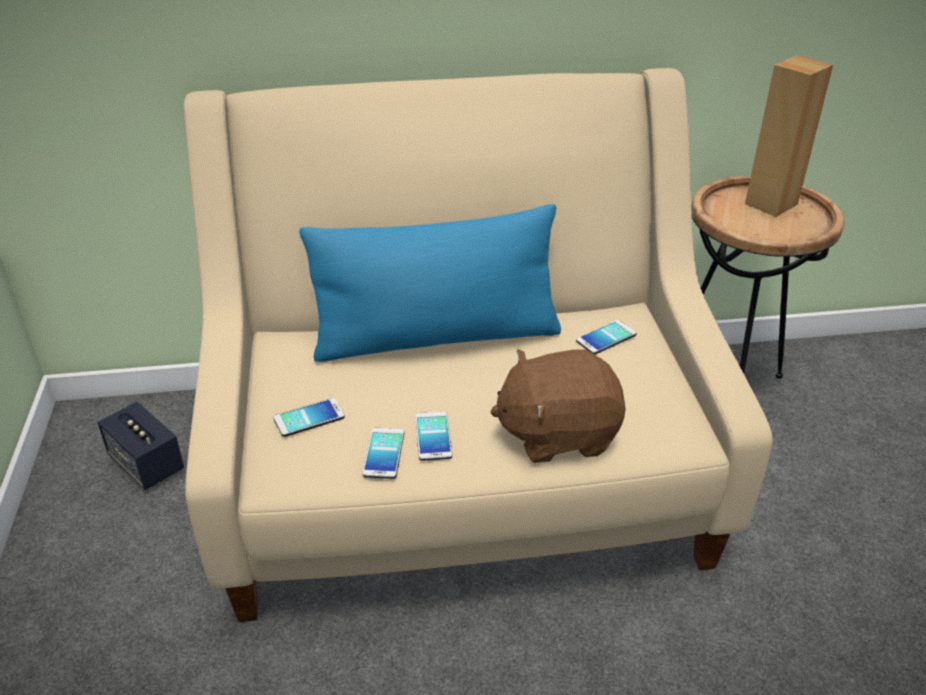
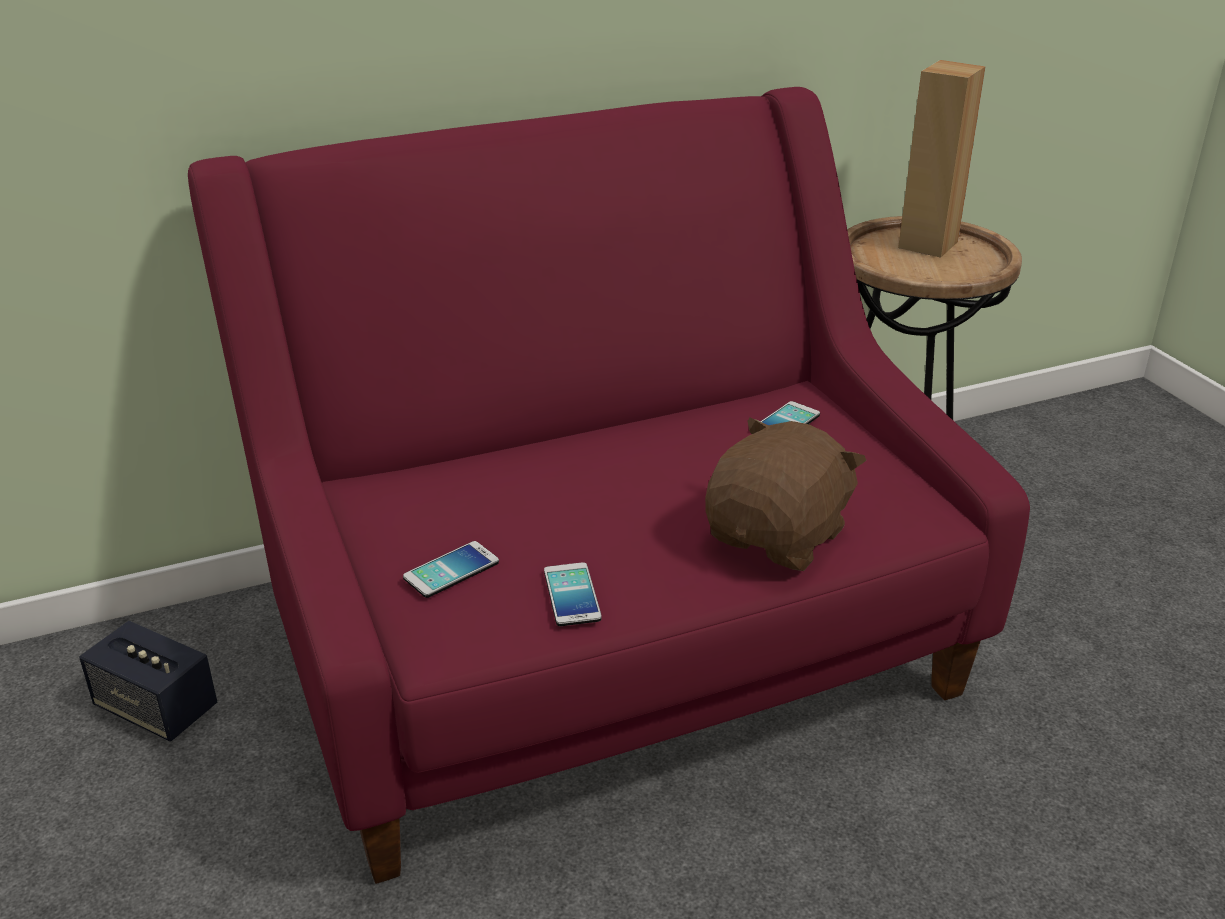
camera: 15 degrees left, 5 degrees down
beige sofa [183,68,773,622] -> red sofa [188,87,1030,884]
blue pillow [299,204,561,362] -> none
phone [415,411,452,461] -> none
brown plush toy [490,349,626,463] -> brown plush toy turned 150 degrees clockwise [705,417,867,571]

